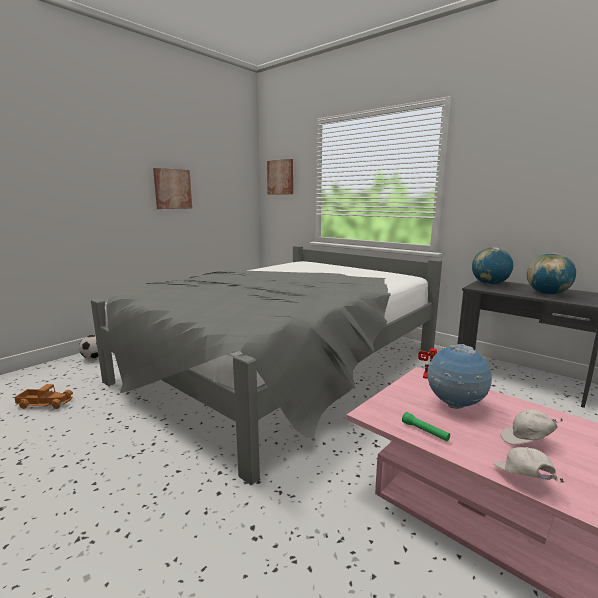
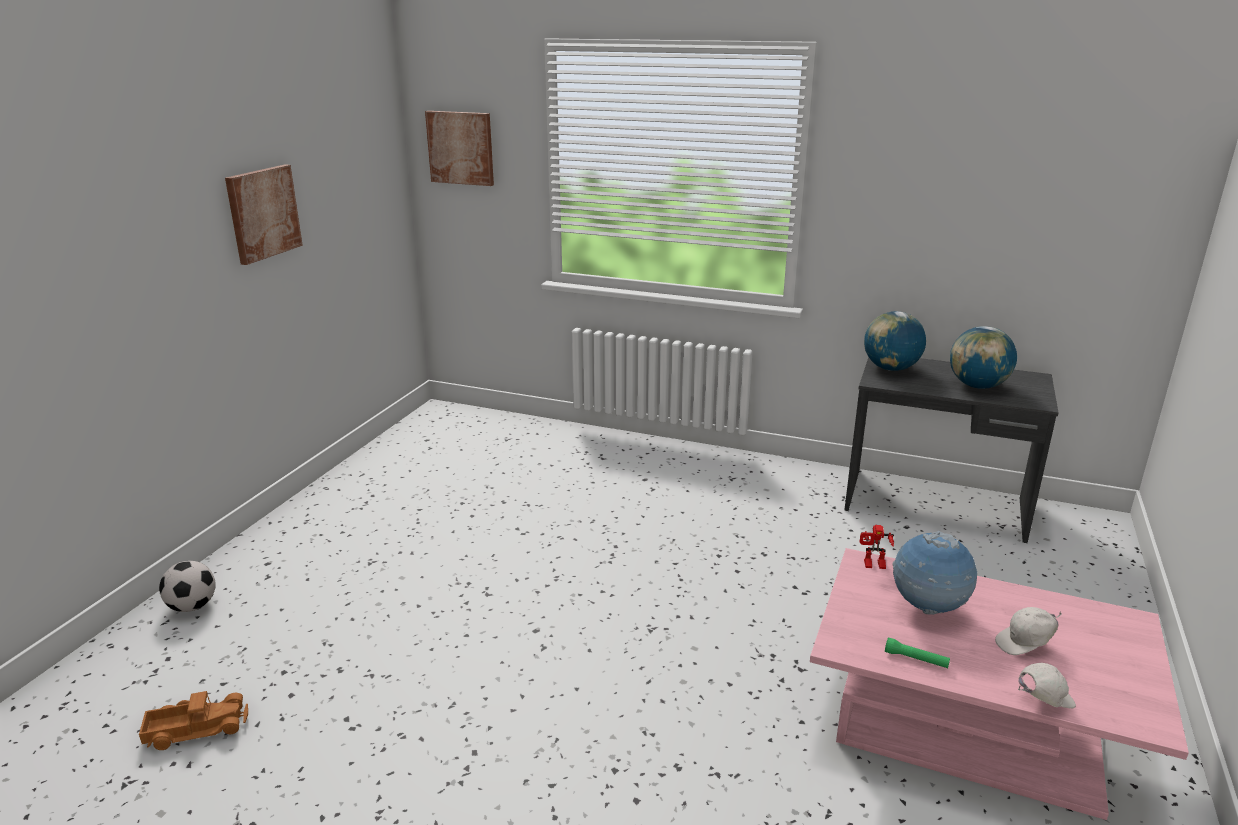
camera: 20 degrees left, 10 degrees up
grey bed [91,245,442,485] -> none
white cap [493,447,565,483] -> white cap turned 105 degrees clockwise [1018,663,1076,708]

